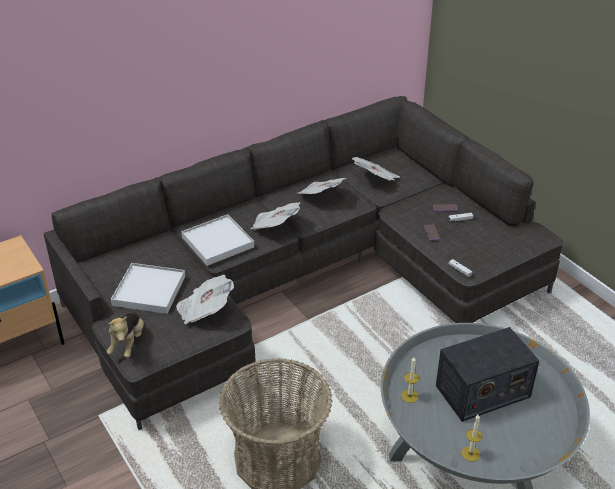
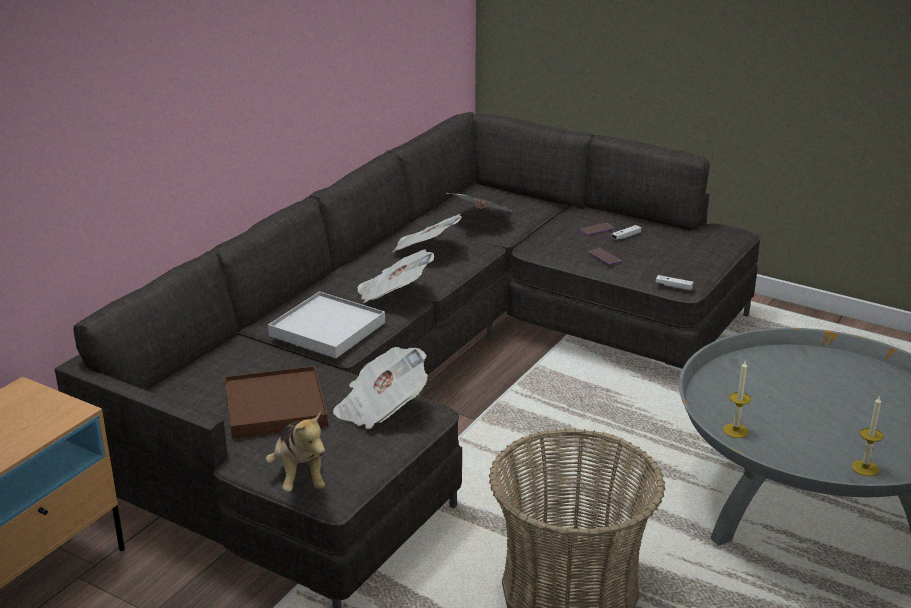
camera: 25 degrees left, 10 degrees down
white tray [111,263,185,314] -> brown tray [225,366,328,439]
radio [436,327,539,422] -> none

